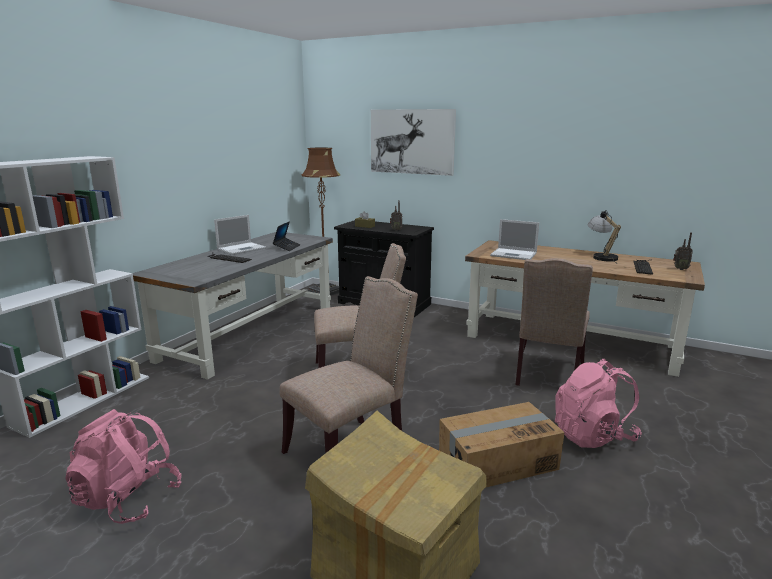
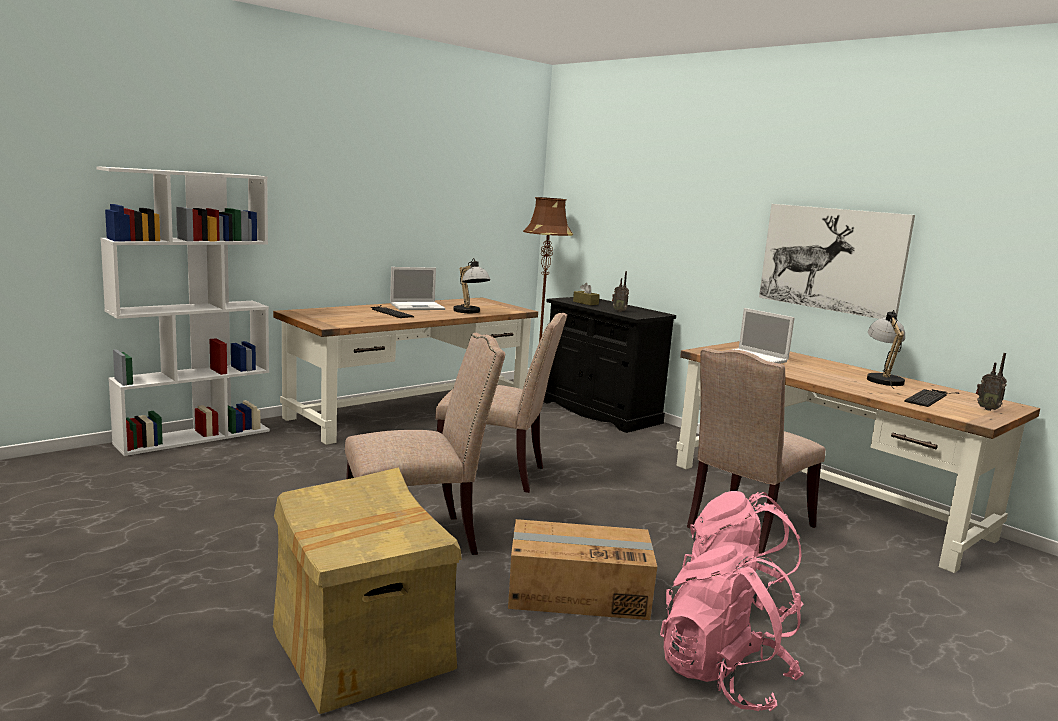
camera: 20 degrees right, 5 degrees down
pink backpack [65,409,182,524] -> pink backpack moved to [660,545,803,711]
grey desk [133,232,333,380] -> brown desk [273,297,538,445]
laptop [273,221,301,251] -> table lamp [453,258,490,313]
picture [371,109,456,176] -> picture moved to [759,204,915,320]

